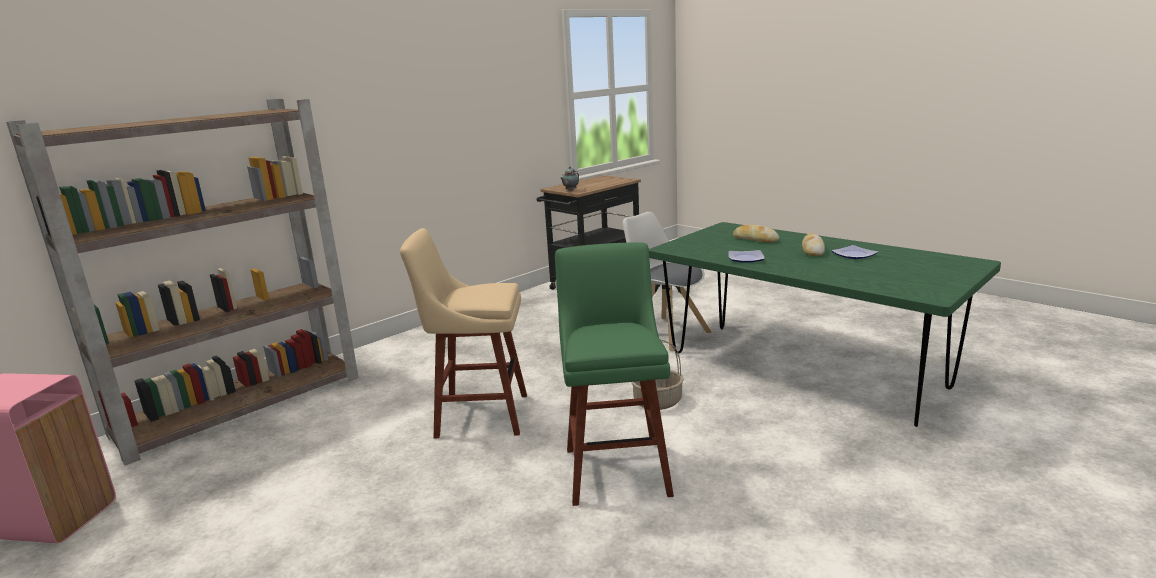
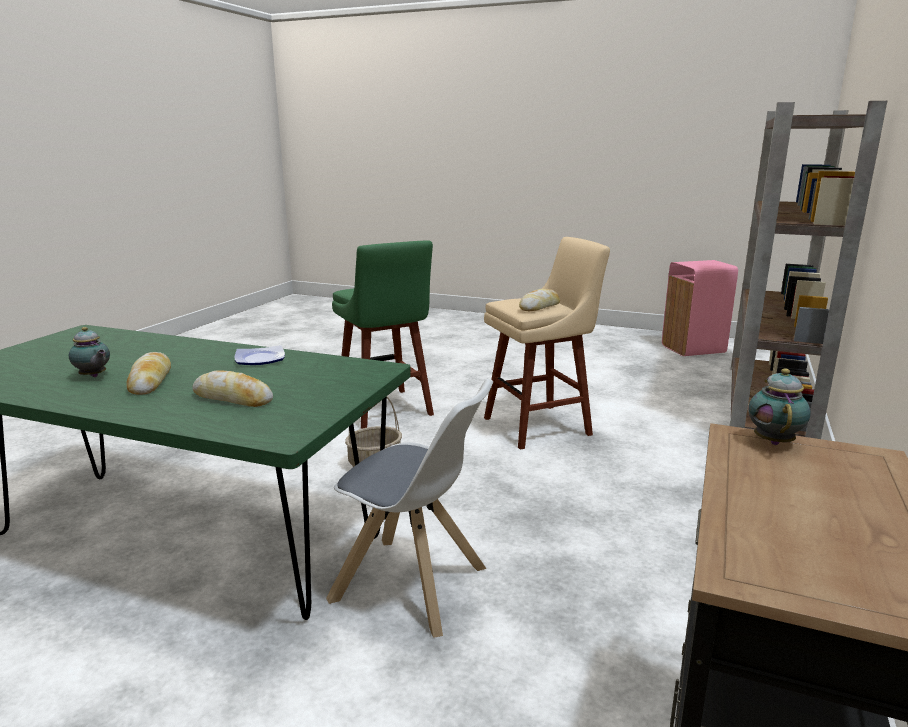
camera: 155 degrees right, 0 degrees up
plate [831,245,878,259] -> teapot [69,327,110,377]
none -> bread [519,289,560,311]

